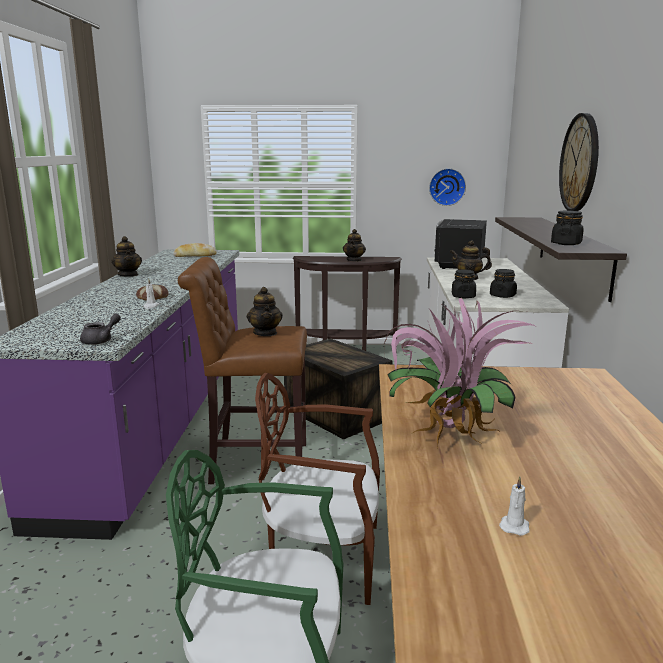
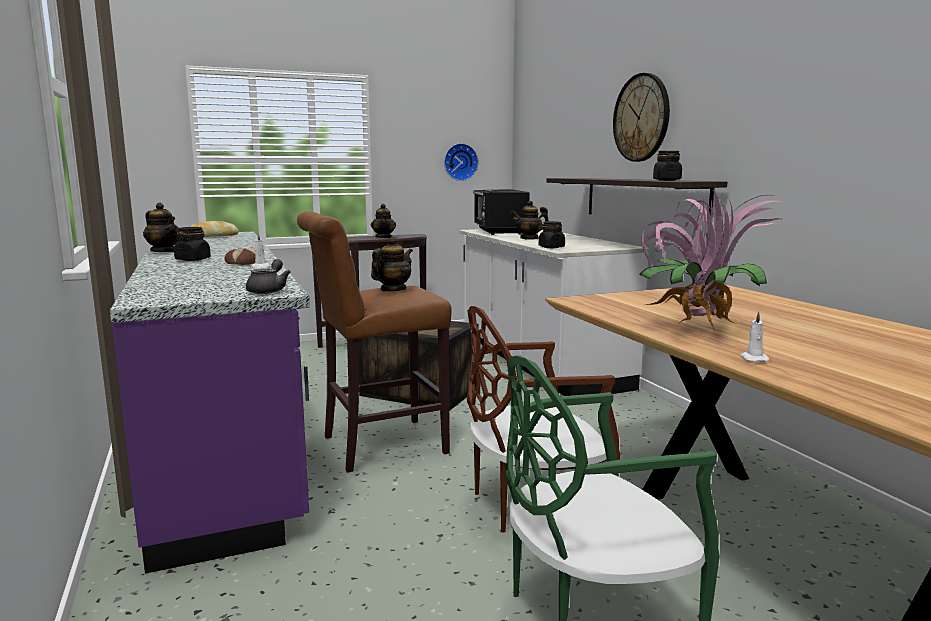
camera: 25 degrees left, 5 degrees down
teapot [247,287,283,336] -> teapot turned 105 degrees counterclockwise [371,237,413,291]
black jar [490,269,517,298] -> black jar moved to [174,227,211,261]
white candle [499,477,530,536] -> white candle moved to [740,311,769,362]

